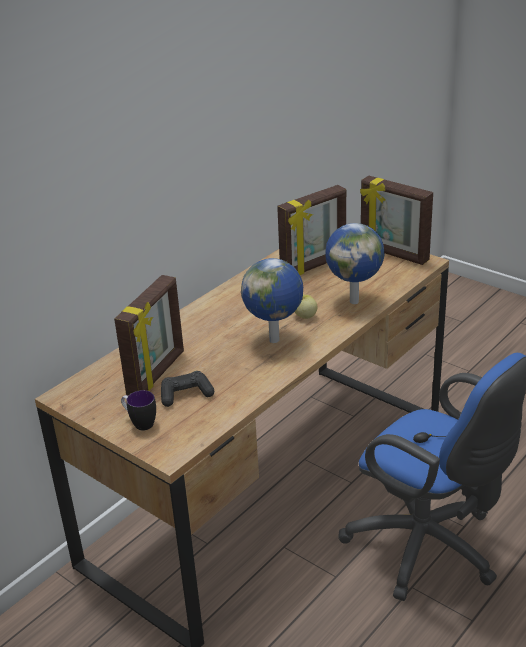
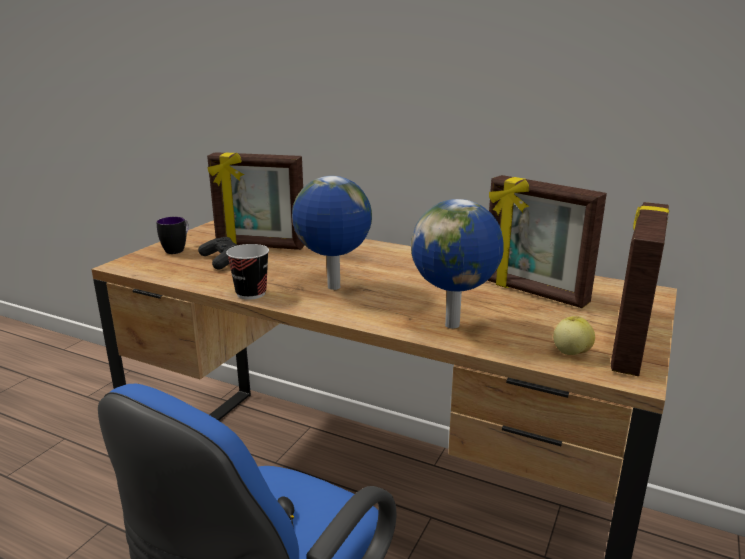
camera: 75 degrees right, 10 degrees down
apple [295,295,318,319] -> apple moved to [553,316,595,355]
none -> cup [226,244,269,300]

